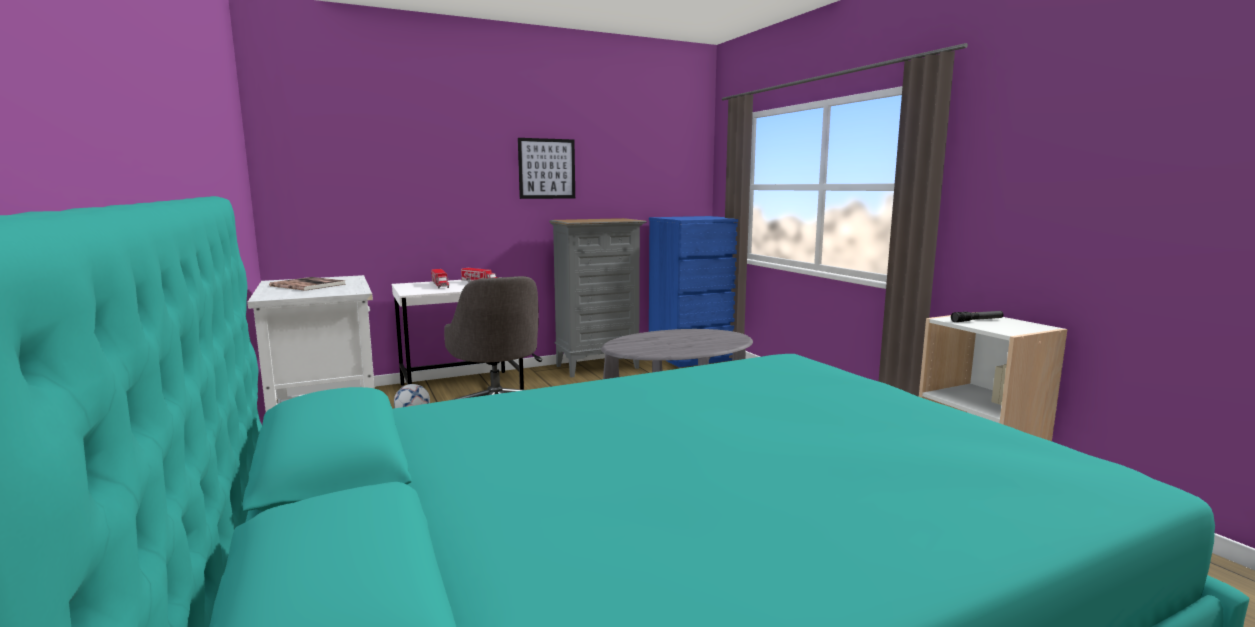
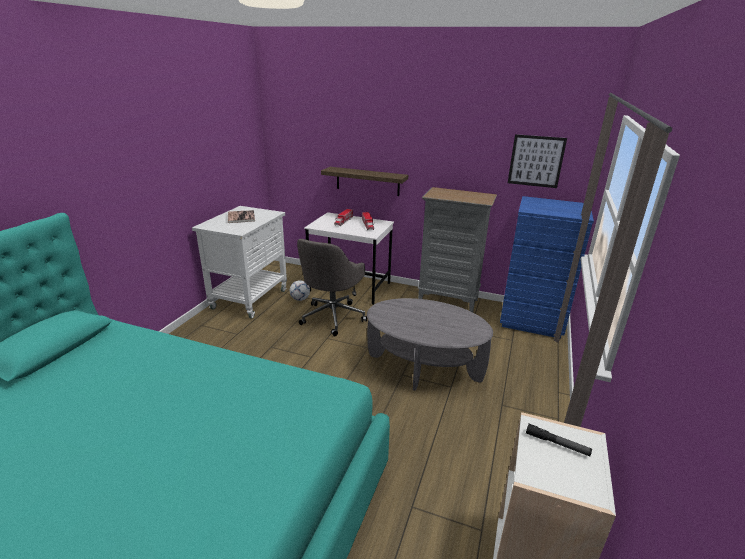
camera: 45 degrees right, 15 degrees up
picture [518,138,575,199] -> picture moved to [508,134,567,188]
none -> shelf [321,167,408,196]

